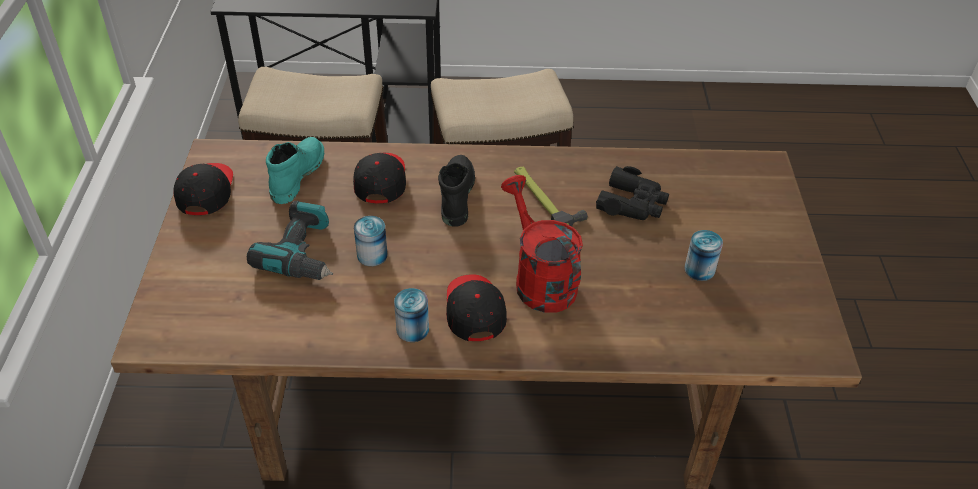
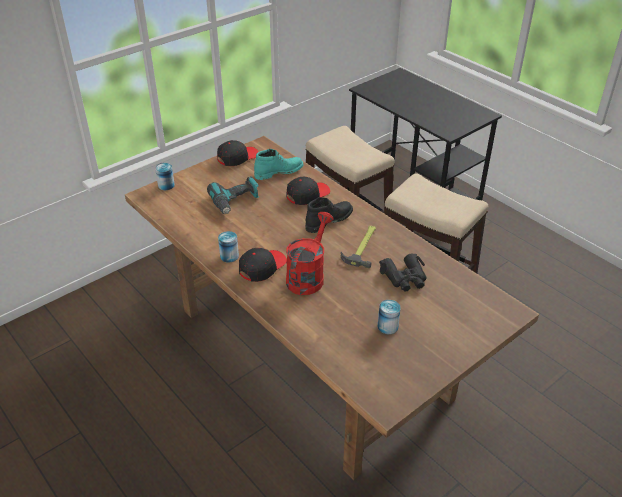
camera: 50 degrees right, 5 degrees down
can [354,216,388,266] -> can moved to [155,163,175,190]

